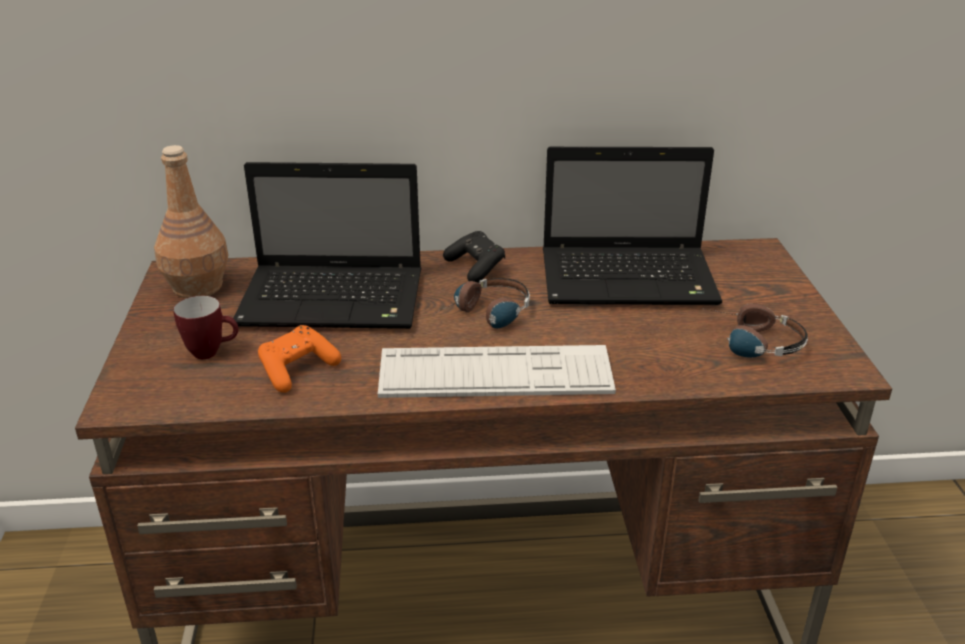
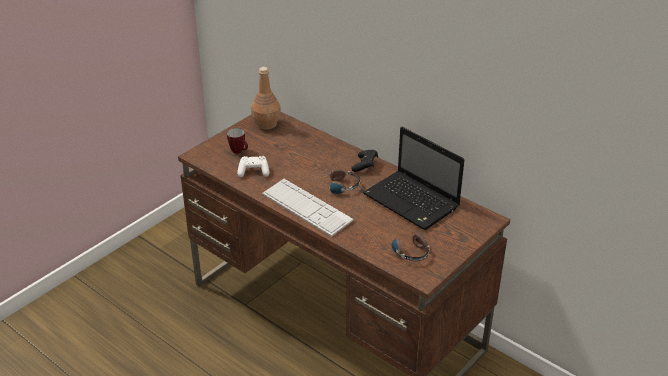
camera: 45 degrees right, 5 degrees up
laptop [233,162,422,329] -> none
orange game controller [258,325,341,393] -> white game controller [237,156,270,177]

